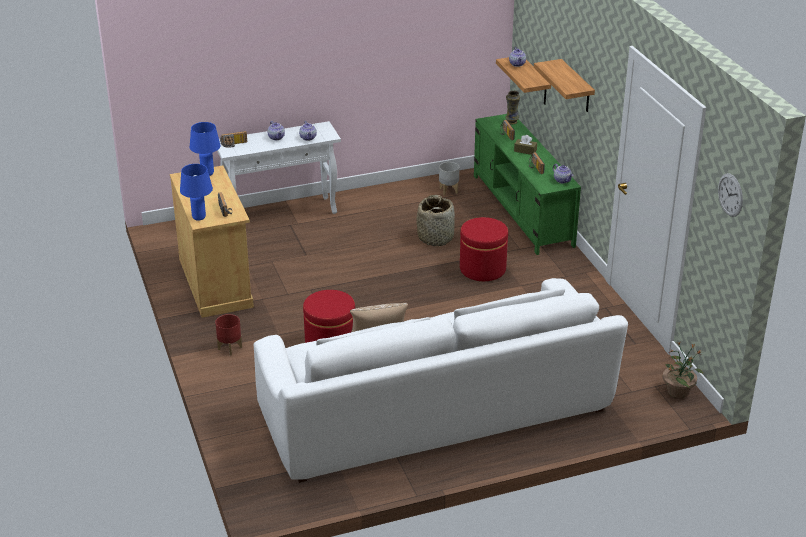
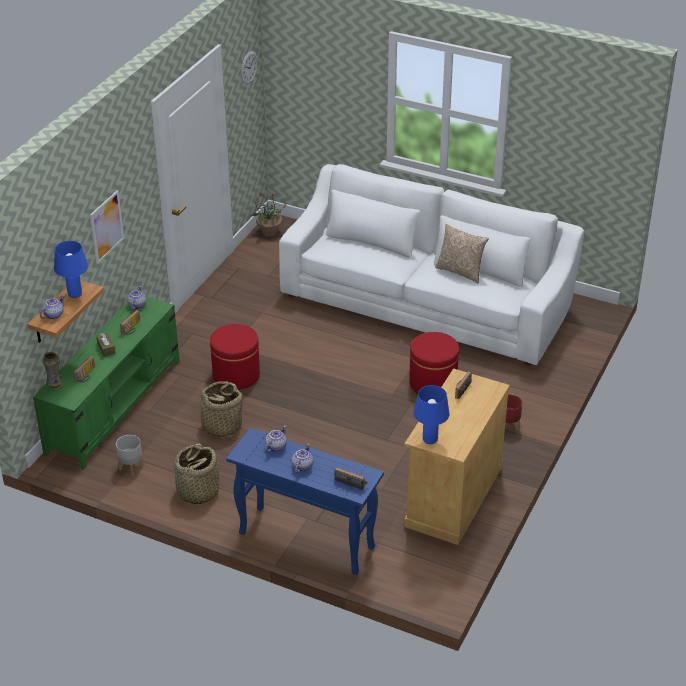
camera: 135 degrees left, 5 degrees up
blue table lamp [180,164,213,221] -> blue table lamp moved to [54,241,88,298]
white console table [217,121,341,214] -> blue console table [226,428,384,575]
shelf [534,59,595,112] -> picture [90,190,124,264]
none -> basket [174,443,219,504]

